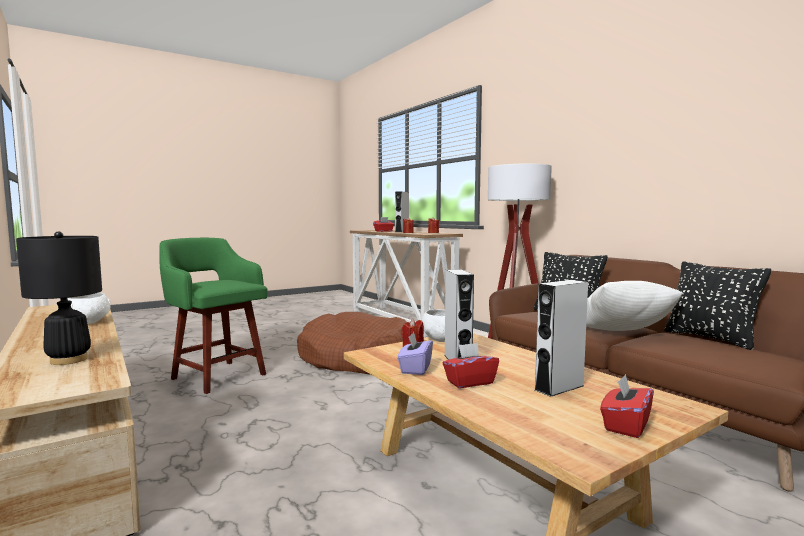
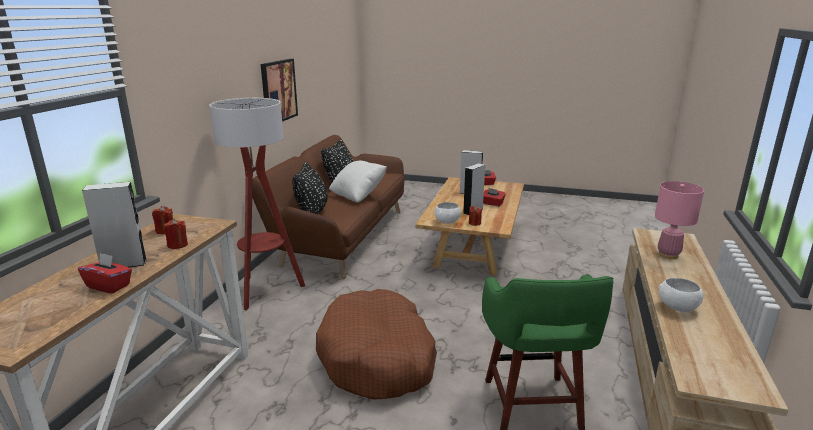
camera: 130 degrees left, 15 degrees up
black table lamp [16,231,102,365] -> pink table lamp [655,181,704,259]
purple tissue box [397,332,433,375] -> none
none -> picture [261,59,298,122]

